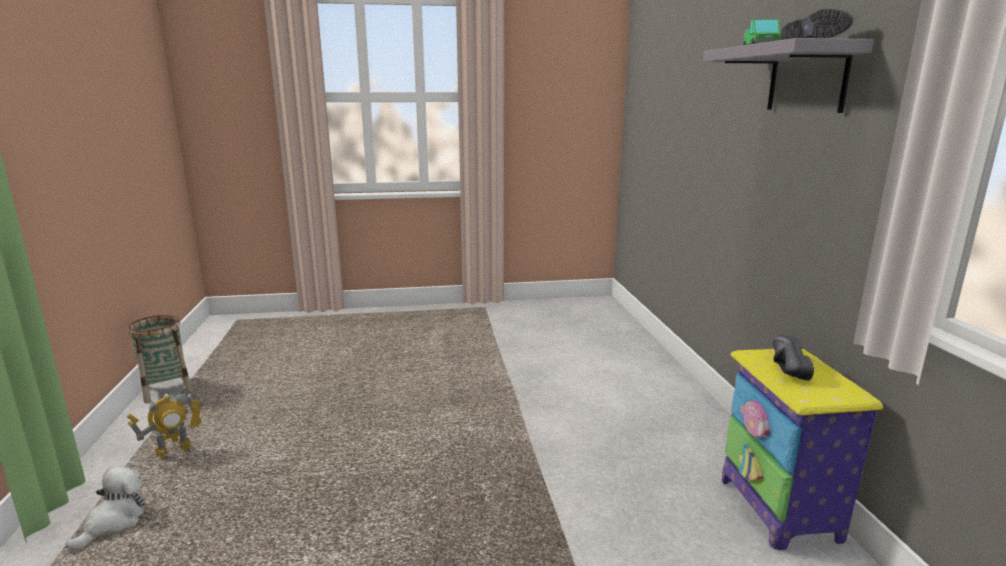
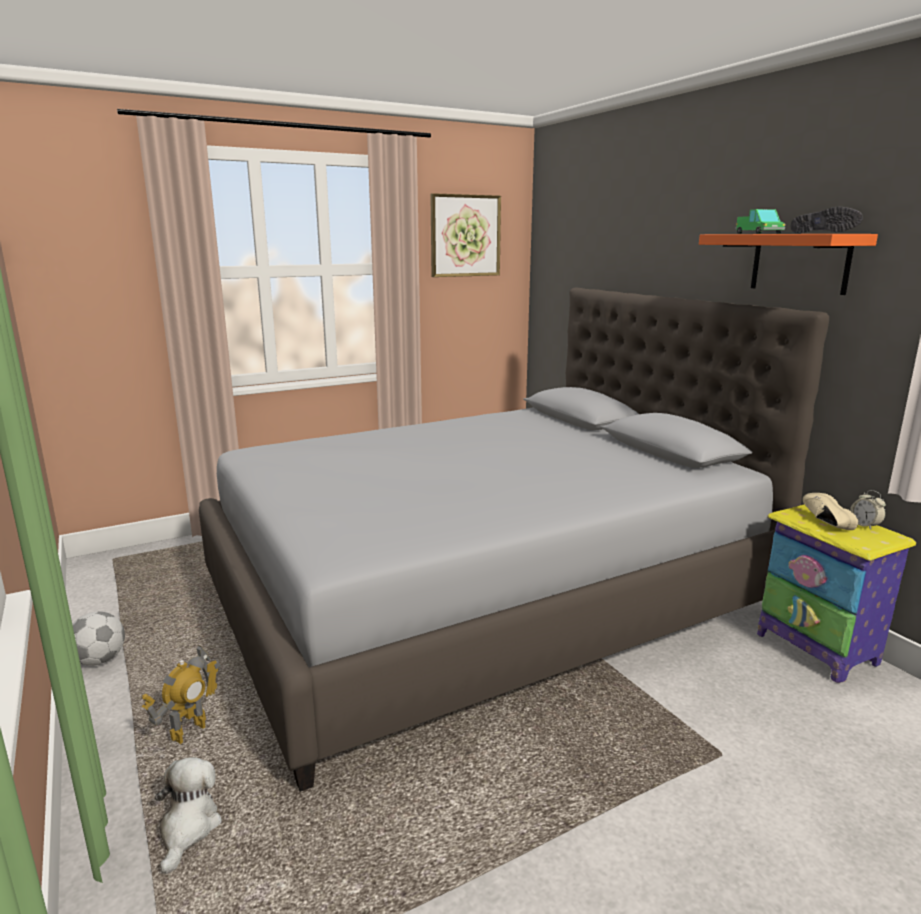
camera: 20 degrees left, 0 degrees up
basket [128,315,192,403] -> football [72,611,125,666]
grey shelf [703,38,874,113] -> orange shelf [699,234,878,295]
black shoe [773,335,814,381] -> beige shoe [803,493,858,530]
none -> grey bed [199,288,829,792]
none -> picture [430,193,501,277]
none -> alarm clock [850,490,886,530]

